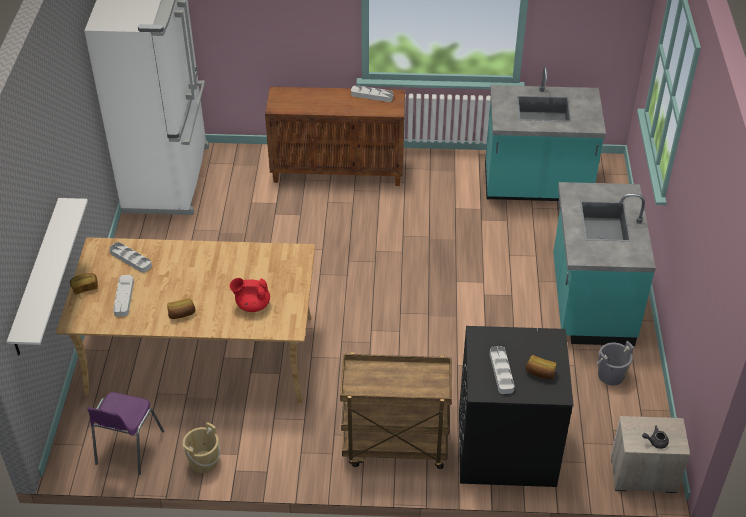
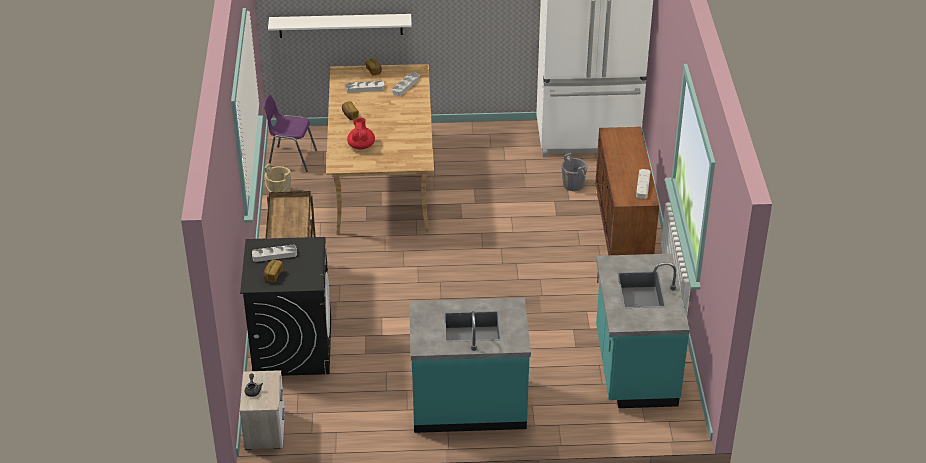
camera: 85 degrees right, 5 degrees down
grey bucket [597,341,634,386] -> grey bucket moved to [561,153,588,191]

